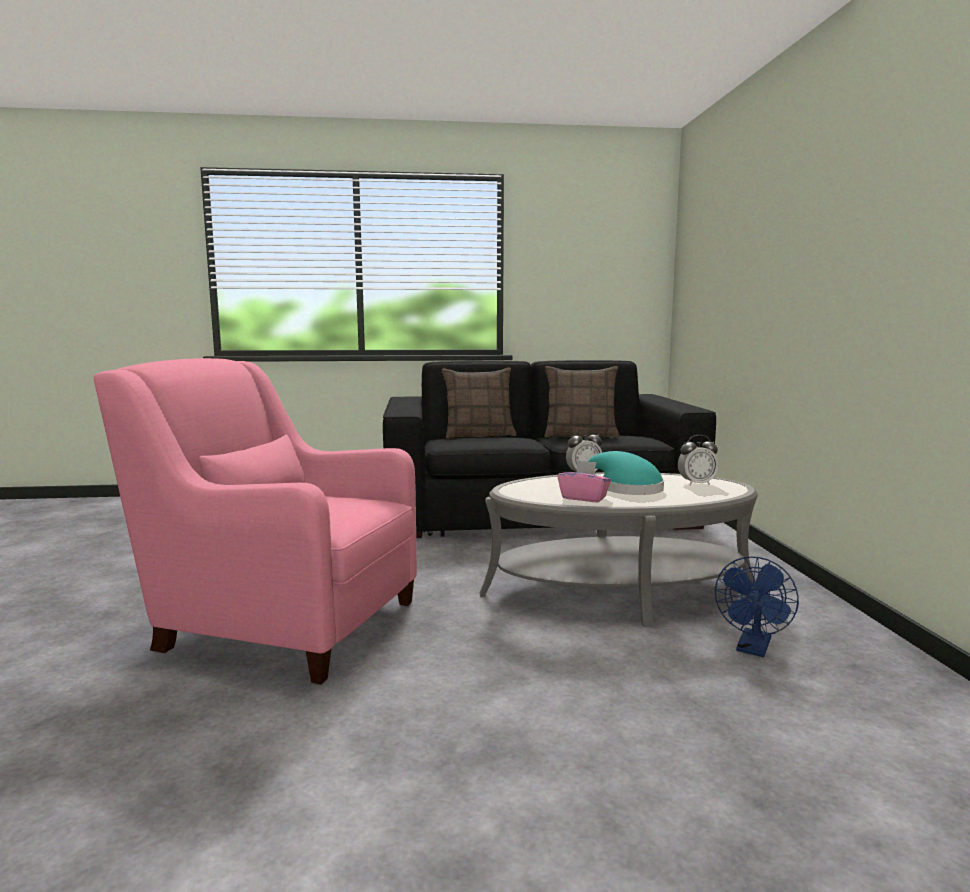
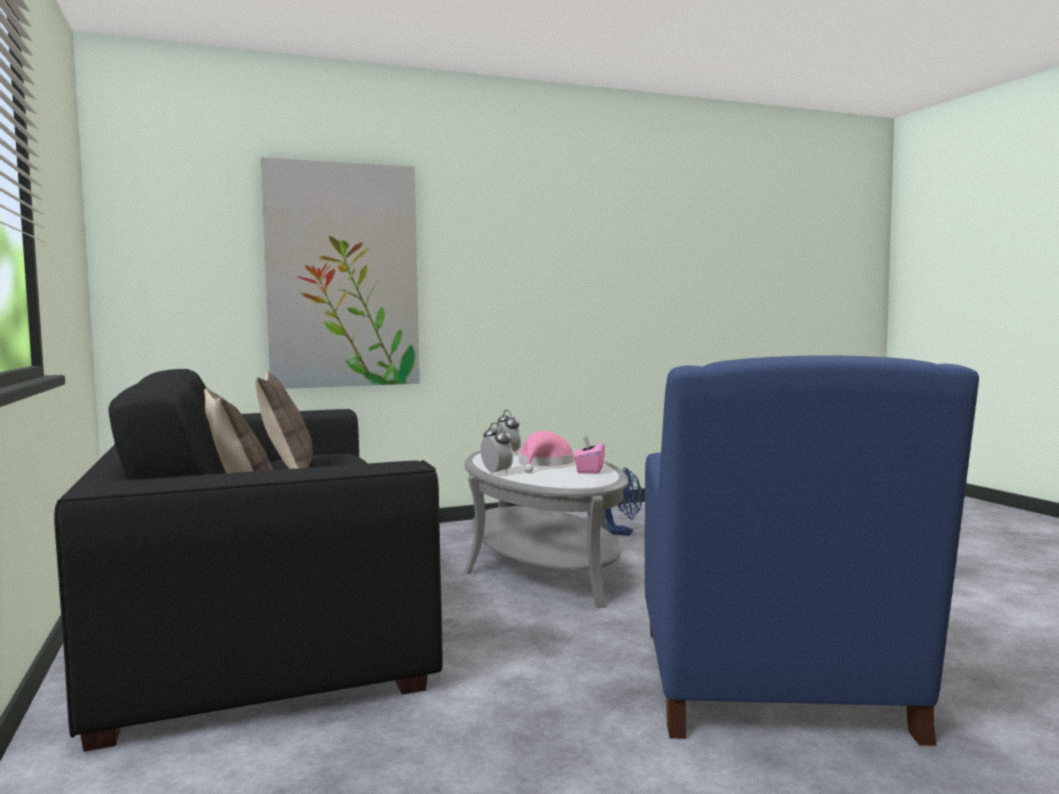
camera: 105 degrees left, 5 degrees down
pink armchair [93,358,417,685] -> blue armchair [645,355,979,746]
turquoise hat [588,451,664,495] -> pink hat [519,431,574,473]
none -> picture [261,157,420,389]

